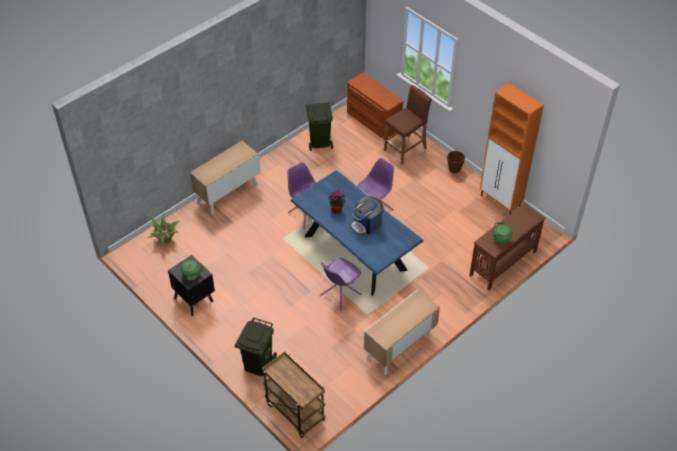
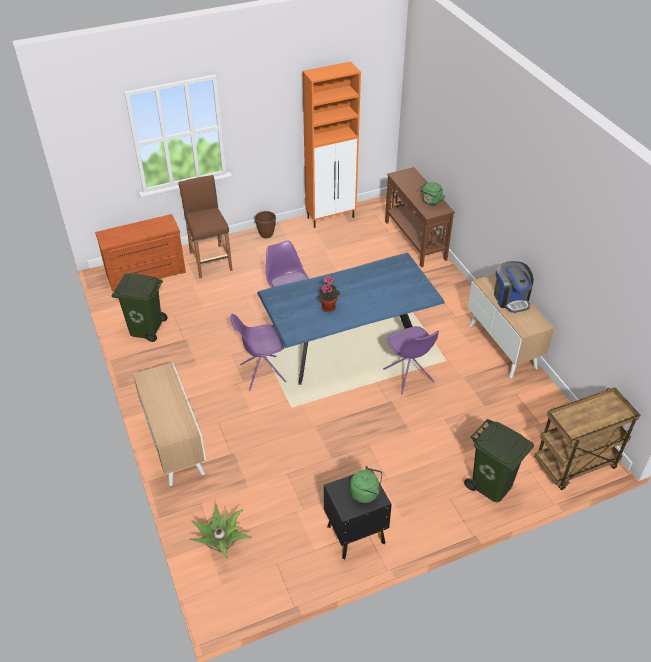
camera: 70 degrees left, 5 degrees down
coffee machine [350,196,384,235] -> coffee machine moved to [494,261,534,313]

